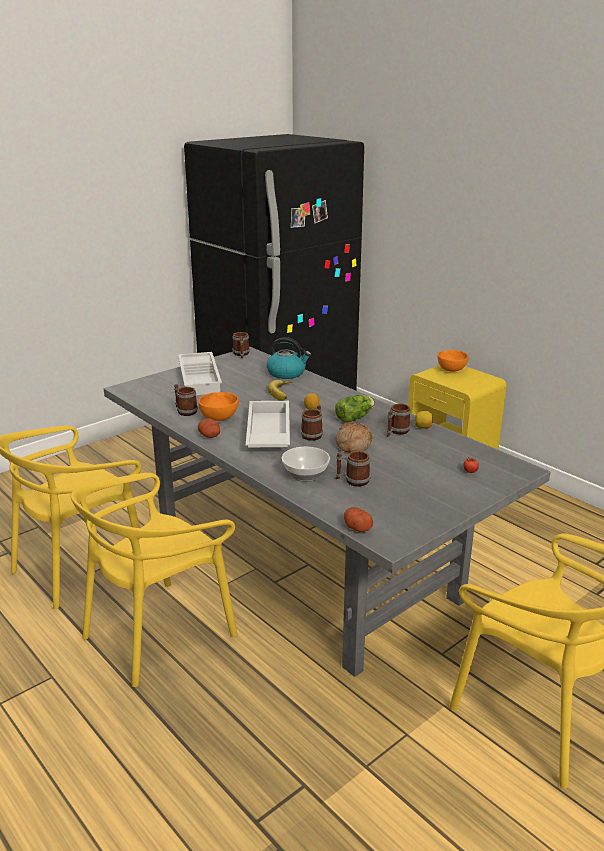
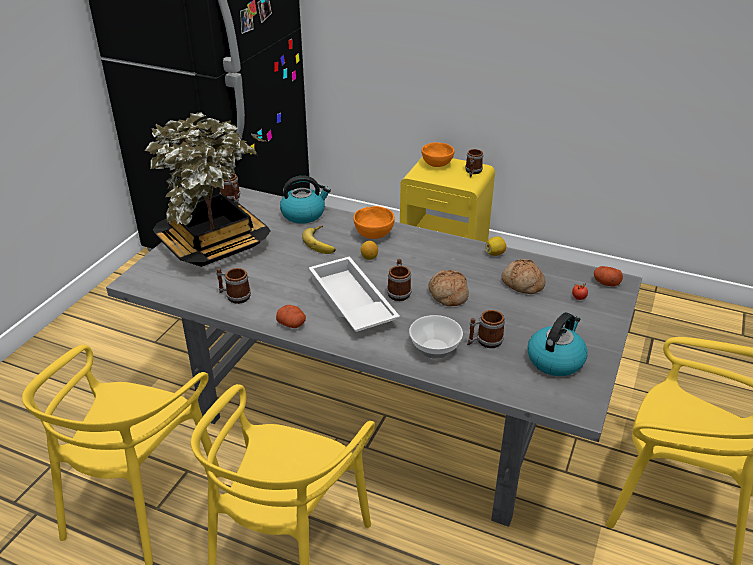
camera: 25 degrees left, 10 degrees up
white tray [178,352,222,395] -> potted plant [145,112,271,267]
orange bowl [198,392,239,421] -> orange bowl moved to [353,206,395,239]
lettuce [335,395,375,423] -> none
potato [344,507,373,532] -> potato moved to [594,266,623,287]
mug [387,404,411,437] -> mug moved to [465,149,483,178]
none -> bread [501,259,545,294]
none -> kettle [527,312,588,376]

